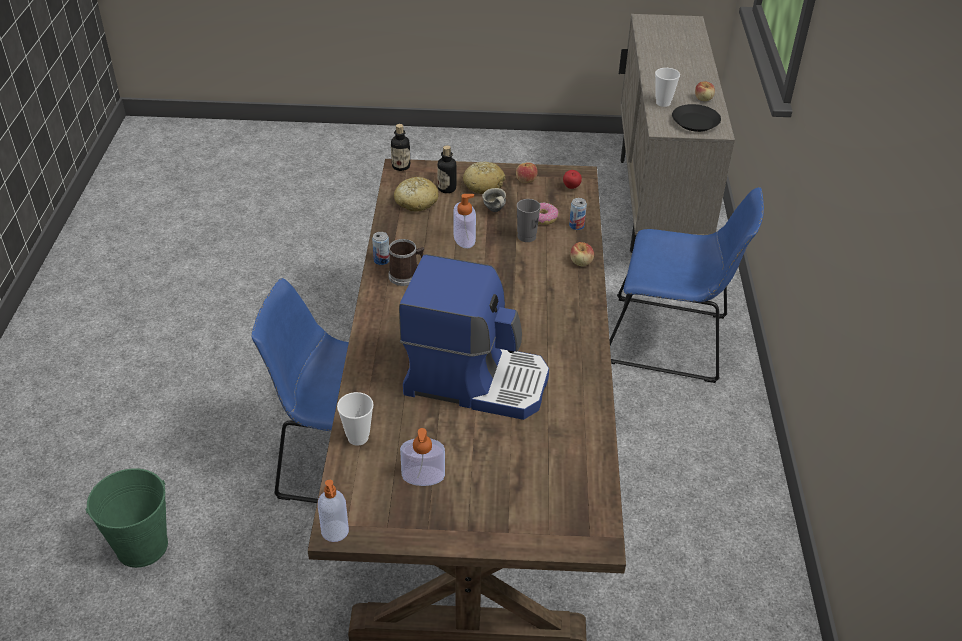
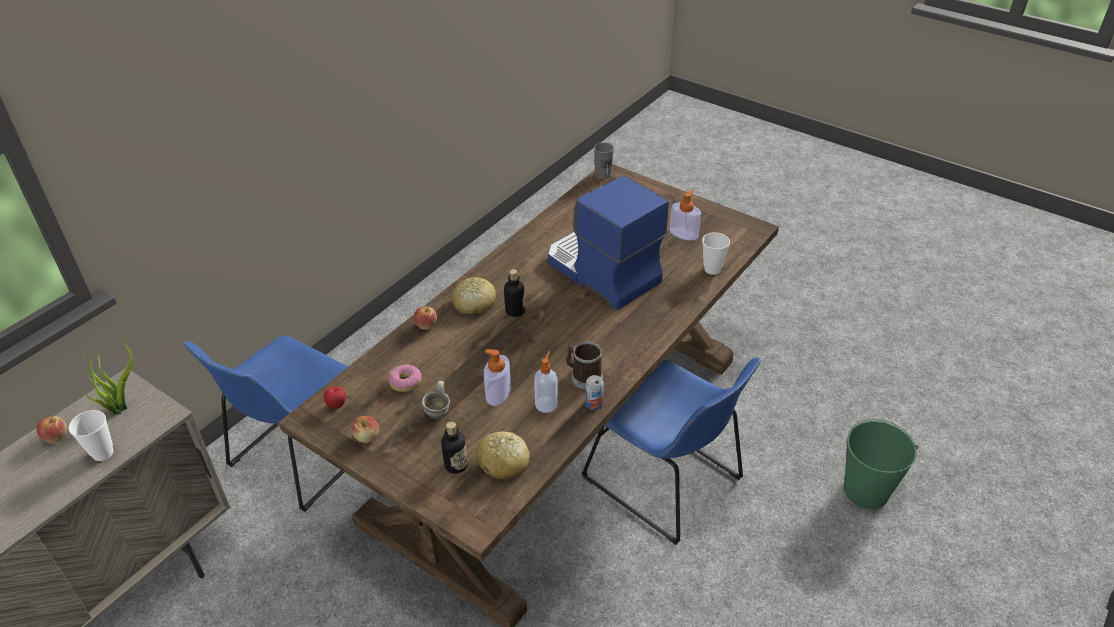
camera: 145 degrees left, 0 degrees up
soap dispenser [318,480,349,542] -> soap dispenser moved to [534,351,558,413]
bottle [391,124,410,171] -> bottle moved to [504,269,525,317]
bread [463,162,505,194] -> bread moved to [452,277,496,314]
grey cup [517,199,541,242] -> grey cup moved to [594,142,614,179]
can [569,198,587,230] -> none
blue chair [610,187,764,383] -> blue chair turned 105 degrees counterclockwise [183,336,348,512]
black plate [672,104,721,132] -> potted plant [81,331,133,415]

